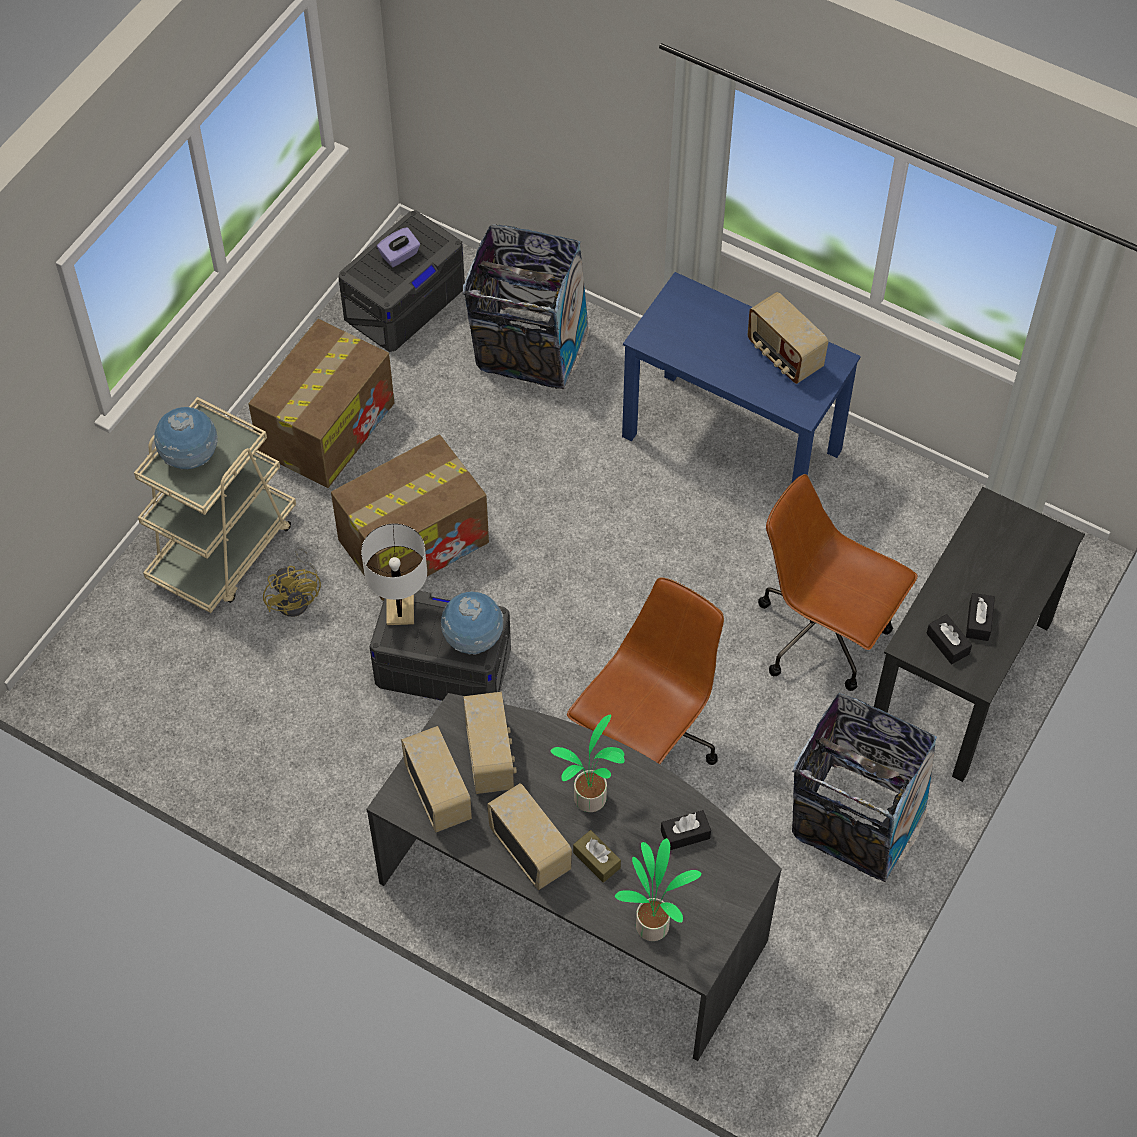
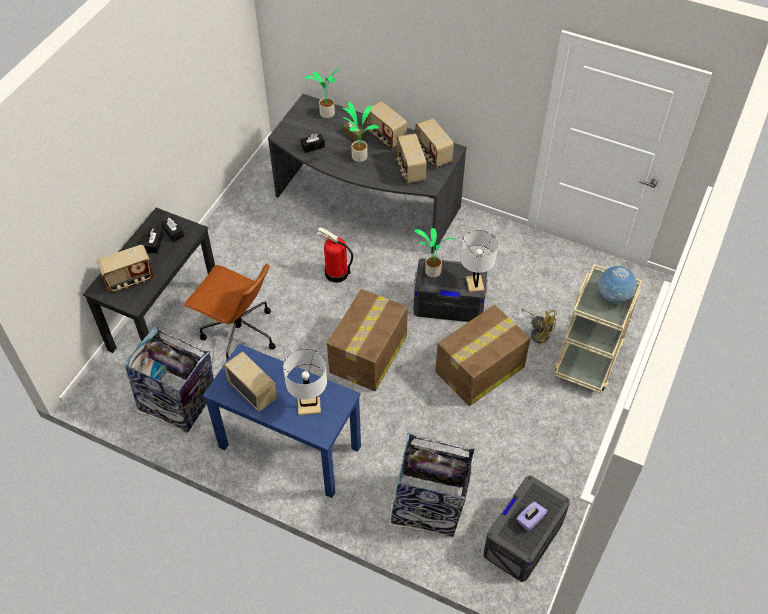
camera: 175 degrees right, 5 degrees down
cardboard box [249,319,394,488] -> cardboard box moved to [327,289,408,391]
yellow fan [263,547,321,617] -> yellow fan turned 150 degrees clockwise [522,308,557,343]
globe [441,591,504,655] -> potted plant [414,228,457,278]
brown office chair [567,578,724,765] -> fire extinguisher [316,227,353,283]
trash can [792,693,937,882] -> trash can moved to [124,326,214,433]
none -> radio [97,245,154,293]
none -> white table lamp [283,349,327,415]

